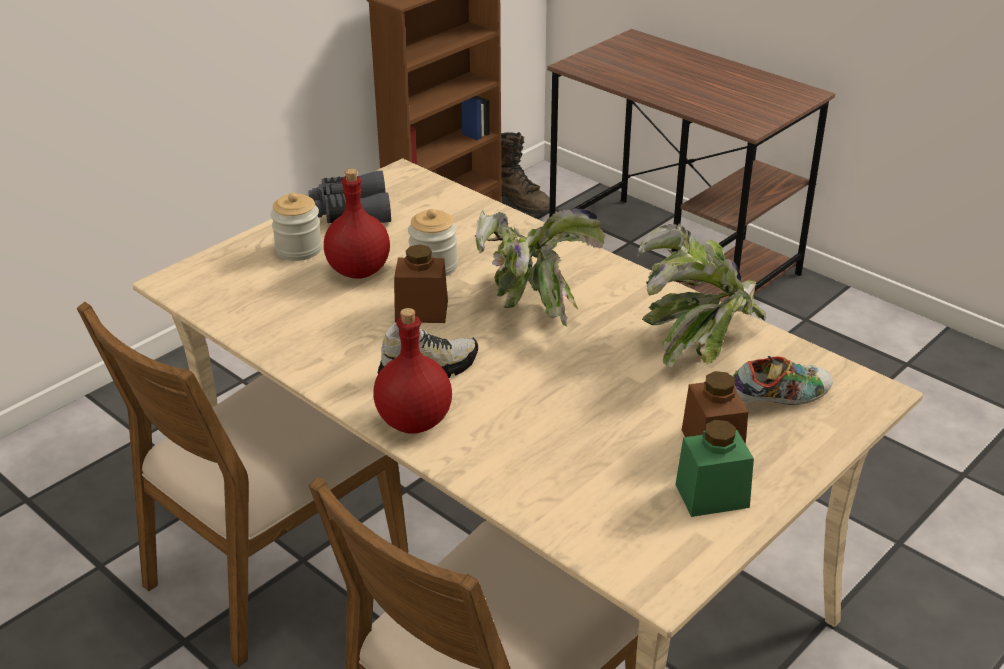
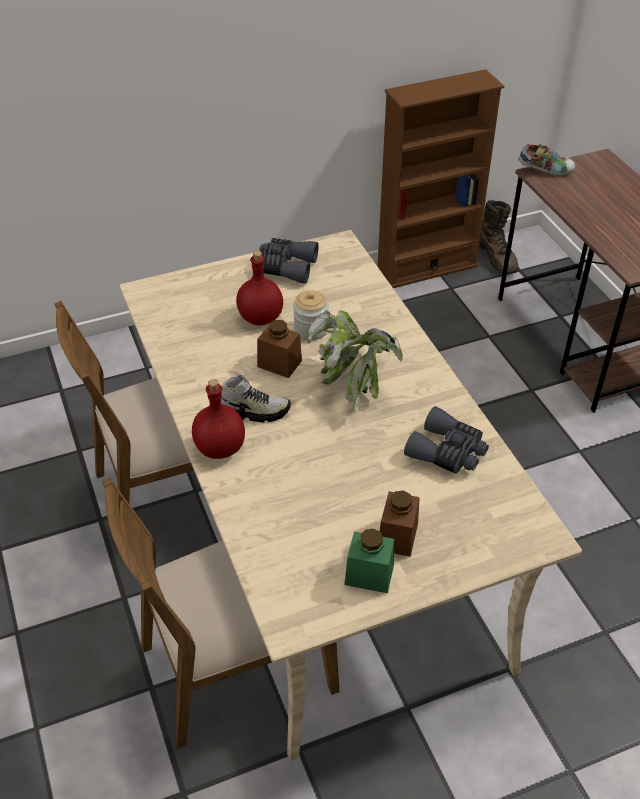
camera: 25 degrees right, 10 degrees up
jar [271,193,322,261] -> none
potted plant [637,224,766,367] -> grey binoculars [404,406,489,474]
shoe [733,356,833,405] -> shoe moved to [518,143,575,175]

